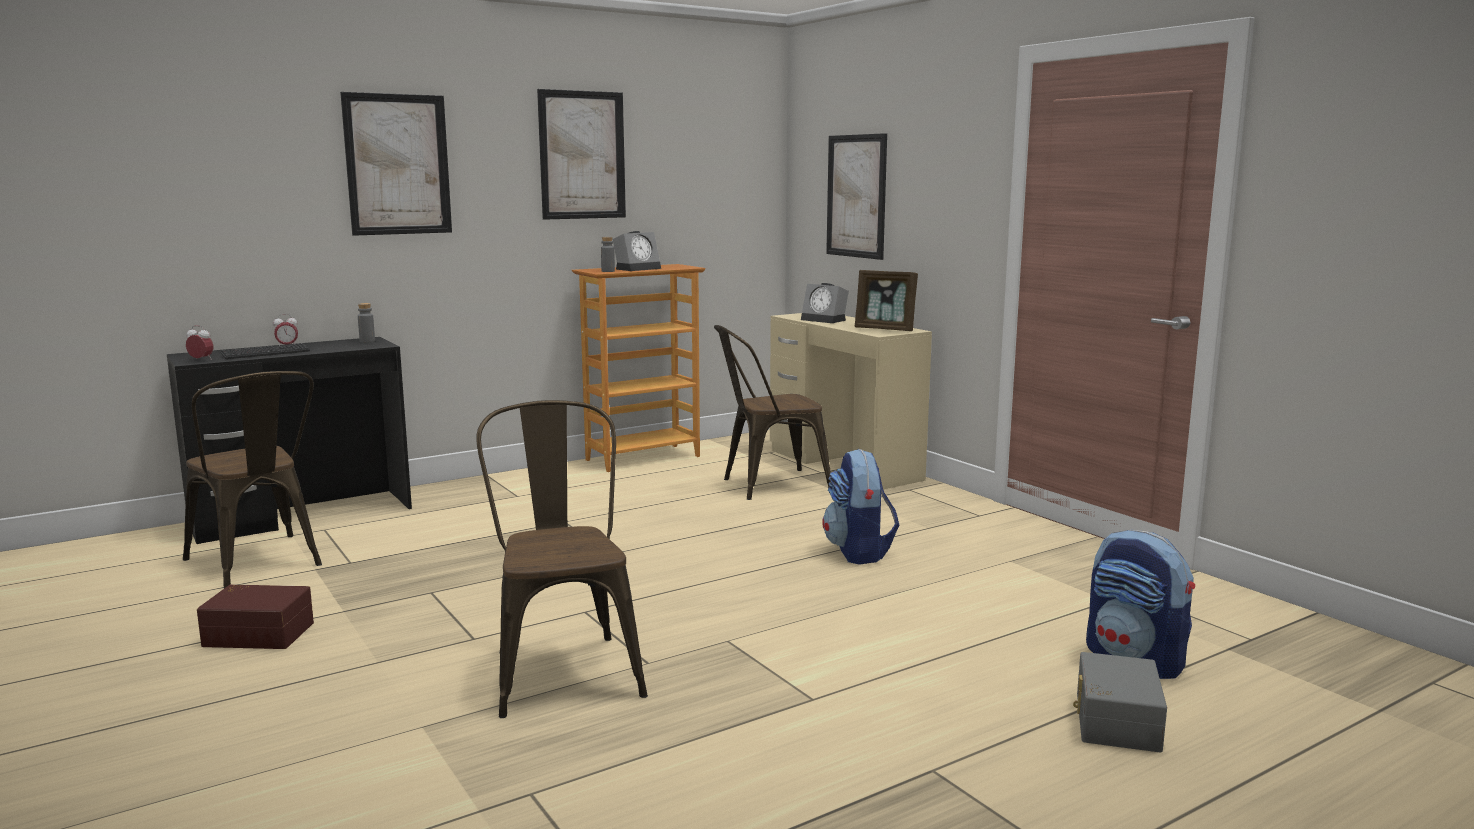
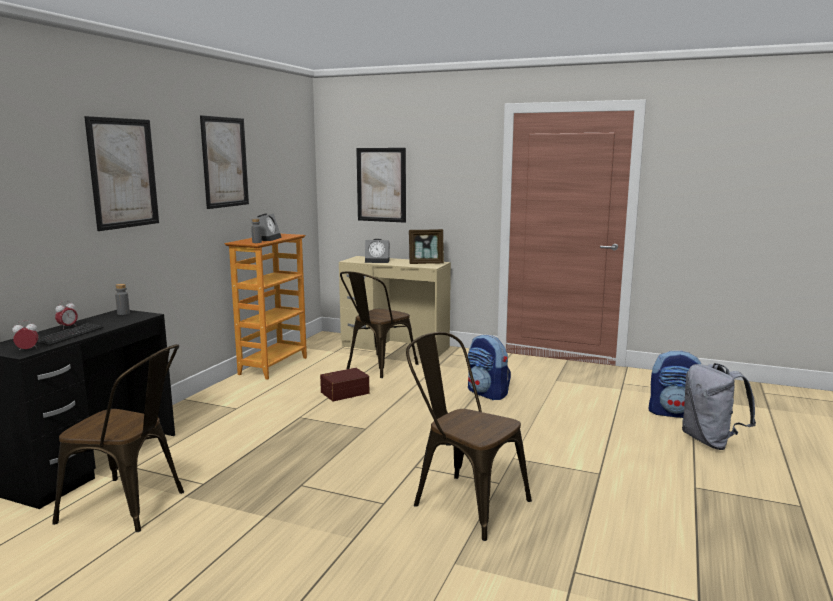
camera: 35 degrees left, 0 degrees up
brown storage box [197,585,314,649] -> brown storage box moved to [320,368,369,401]
grey storage box [1073,652,1167,753] -> grey backpack [682,363,756,450]

